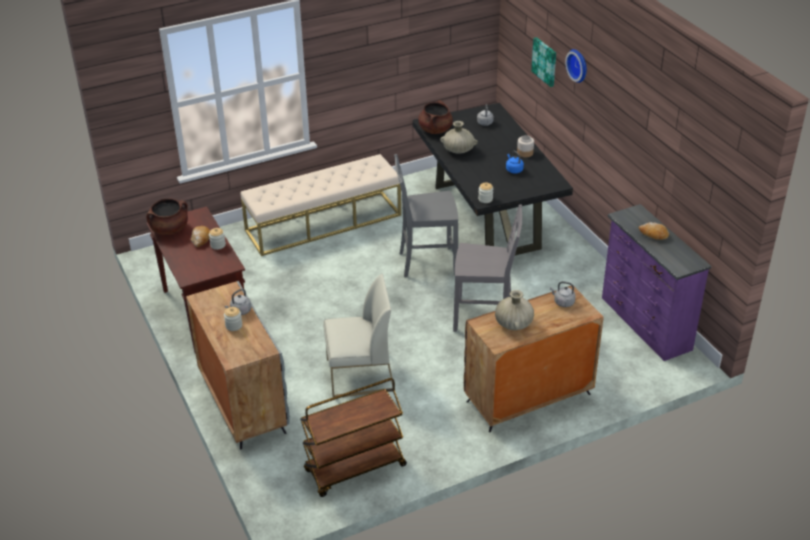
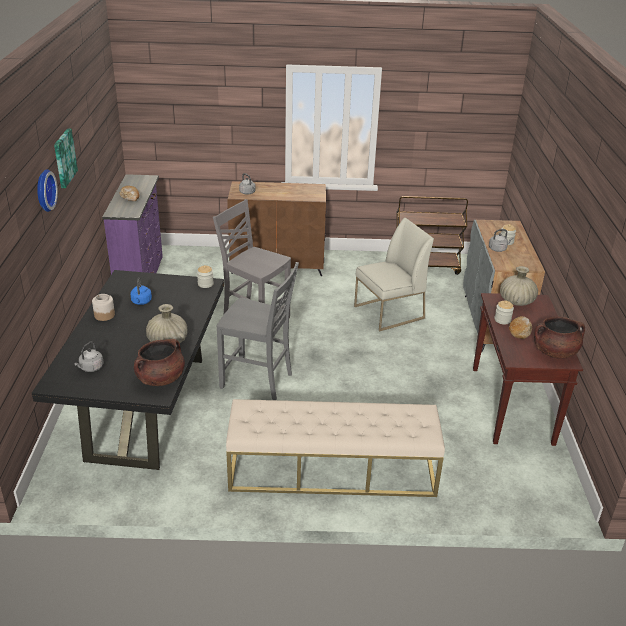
camera: 155 degrees left, 5 degrees down
white chair [323,274,393,397] -> white chair turned 135 degrees clockwise [354,218,434,331]
beige vase [495,290,534,330] -> beige vase moved to [500,266,538,306]
picture [531,37,556,87] -> picture moved to [54,129,78,188]

